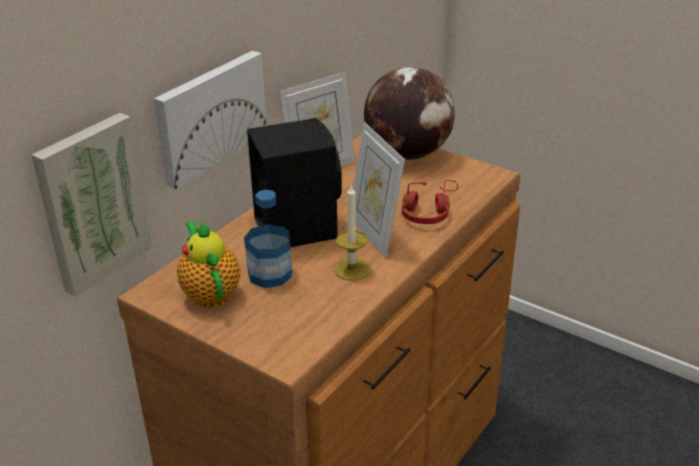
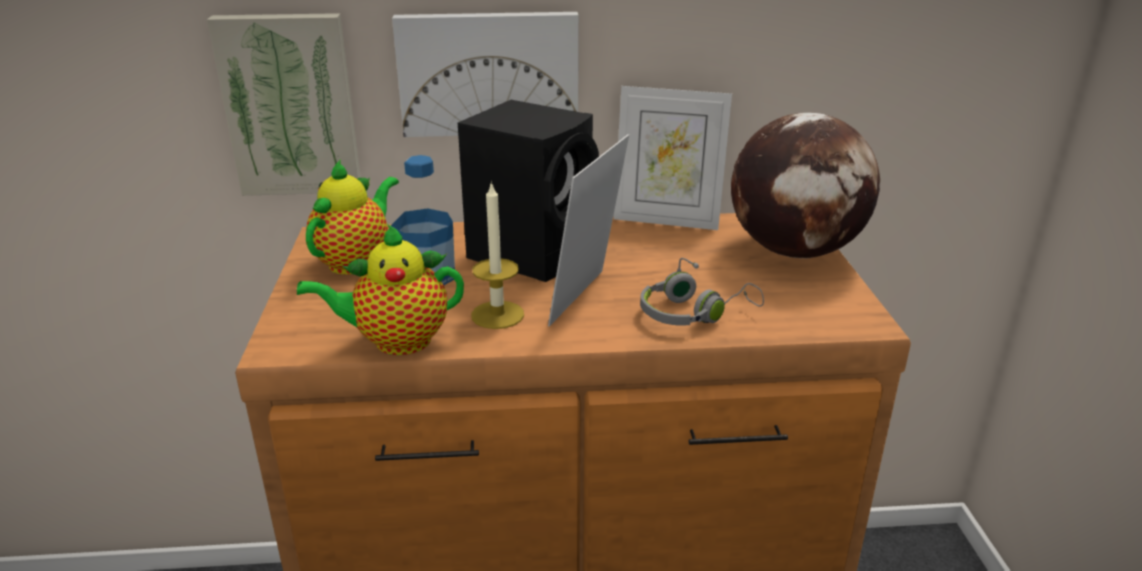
camera: 50 degrees right, 5 degrees down
red headphones [402,180,458,224] -> grey headphones [640,258,764,325]
none -> teapot [297,224,464,355]

